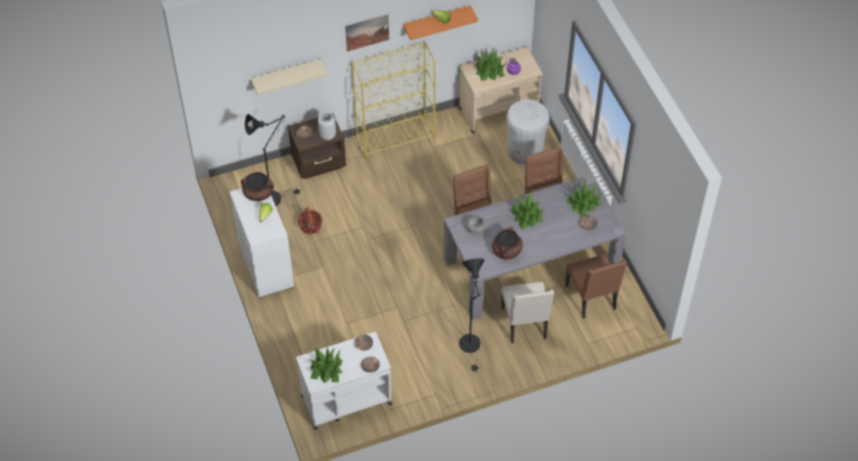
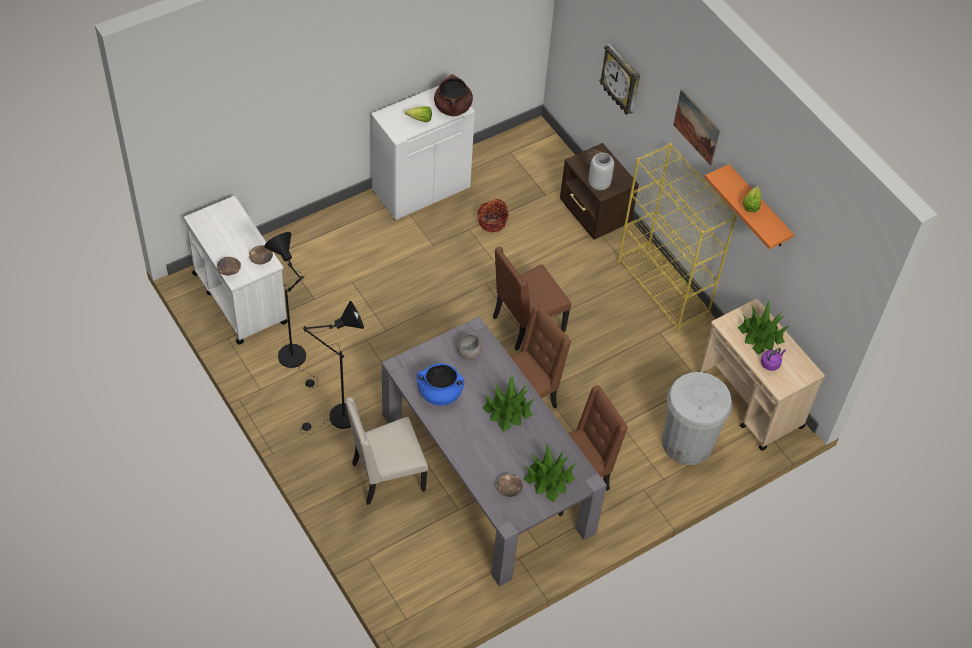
camera: 75 degrees right, 0 degrees up
black floor lamp [245,114,300,206] -> black floor lamp moved to [264,232,318,387]
beige shelf [251,59,327,95] -> wall clock [599,43,640,115]
potted plant [309,347,343,383] -> none
brown cooking pot [492,227,523,260] -> blue cooking pot [417,363,464,406]
brown chair [565,254,627,319] -> brown chair moved to [493,247,571,351]

